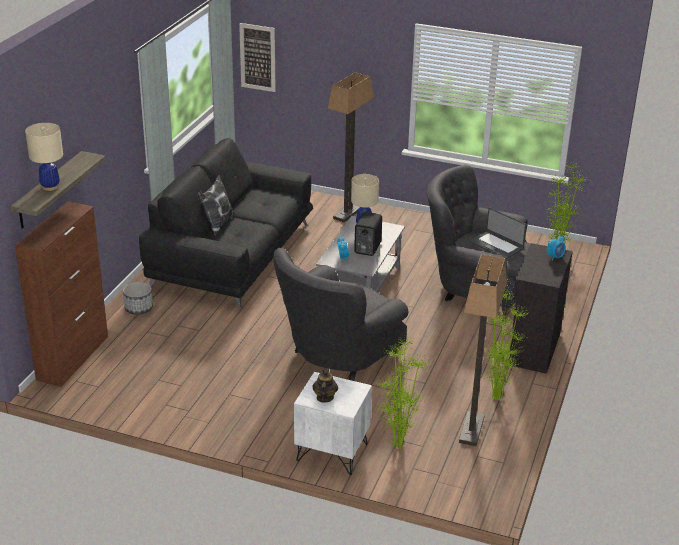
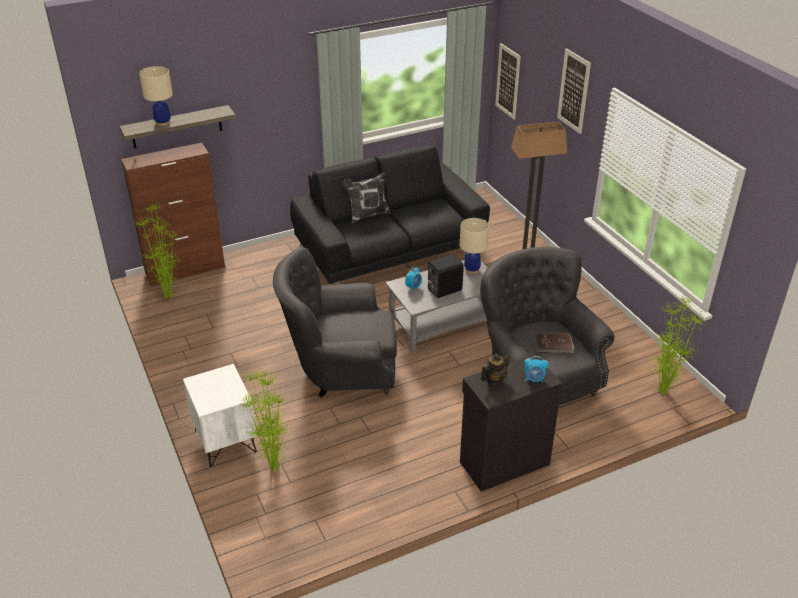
camera: 45 degrees right, 5 degrees up
planter [123,282,153,315] -> none
teapot [312,367,338,403] -> teapot moved to [481,353,510,386]
floor lamp [459,254,507,446] -> none
laptop [469,208,527,259] -> brown book [534,333,574,353]
potted plant [483,290,529,400] -> potted plant moved to [133,202,180,299]
none -> picture [557,48,591,134]

